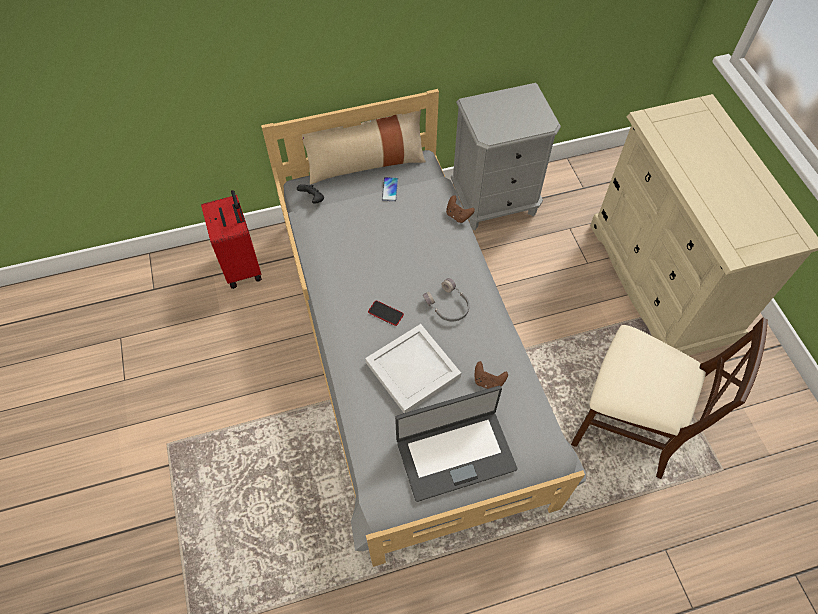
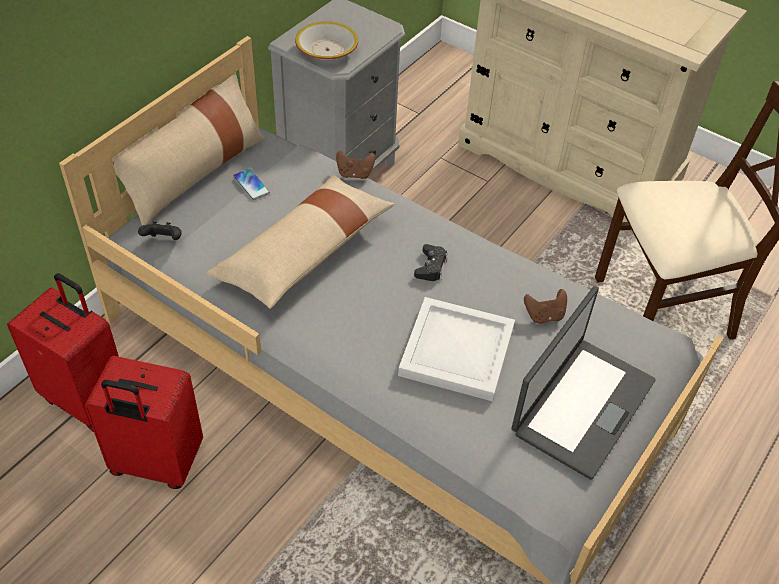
camera: 40 degrees left, 10 degrees down
phone [368,301,404,326] -> none
grey headphones [423,278,470,321] -> black game controller [414,244,448,281]
none -> red suitcase [85,356,203,489]
none -> beige pillow [206,175,395,309]
none -> bowl [295,21,358,61]

